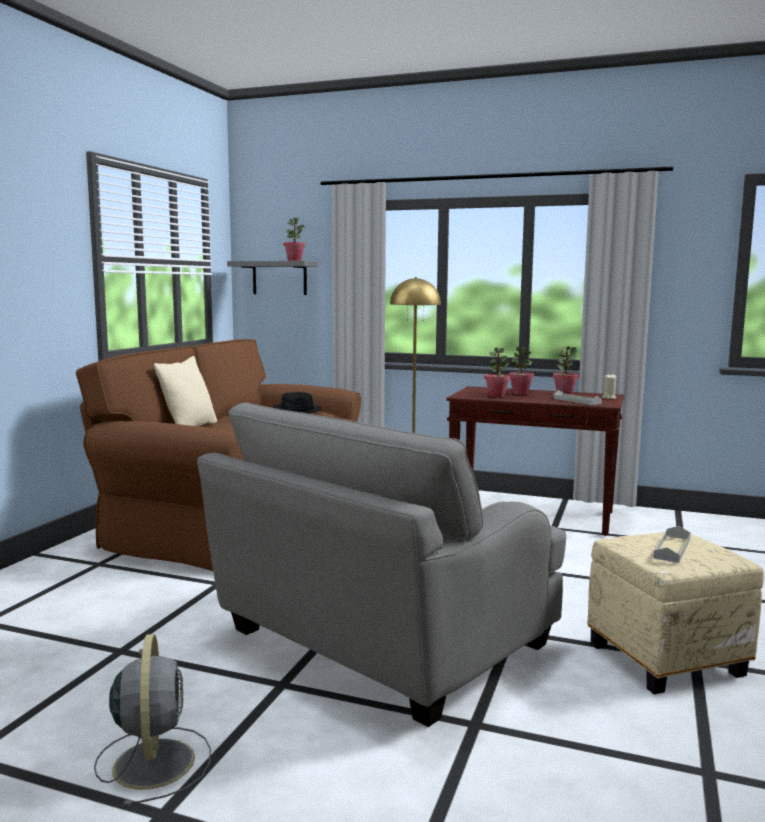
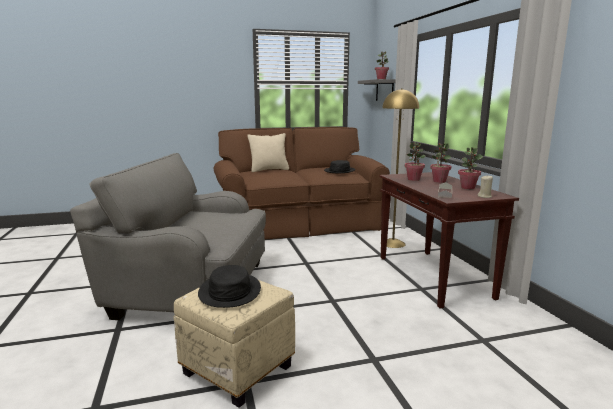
camera: 55 degrees right, 5 degrees up
grey fan [94,634,211,807] -> none
grey tray [653,526,691,563] -> black hat [198,265,261,308]

